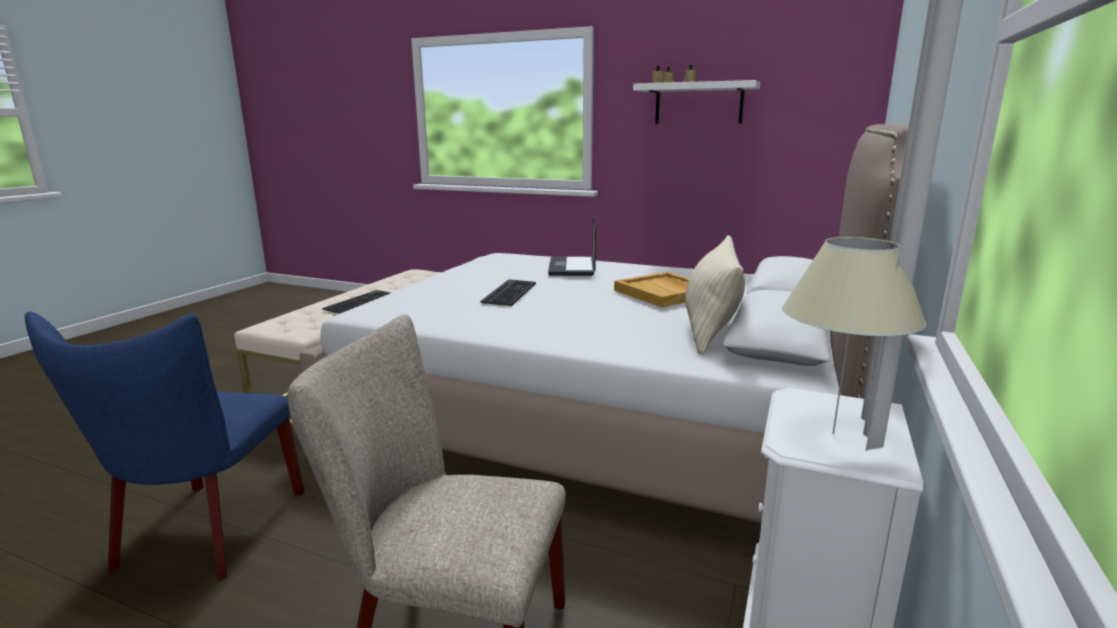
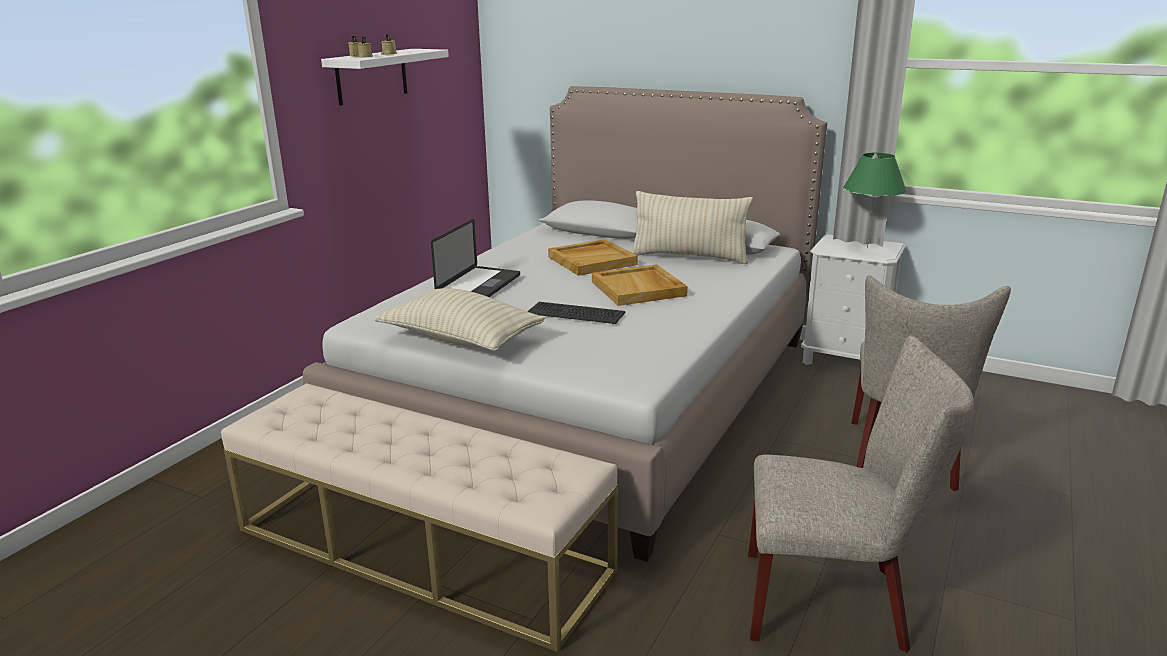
camera: 85 degrees left, 5 degrees up
blue chair [25,312,305,581] -> beige chair [748,336,974,653]
keyboard [323,290,390,314] -> none
laptop [548,215,596,276] -> laptop turned 75 degrees counterclockwise [431,219,520,297]
beige table lamp [782,237,926,434] -> green table lamp [843,153,907,248]
none -> beige pillow [374,288,545,351]
none -> beige tray [592,264,688,306]

